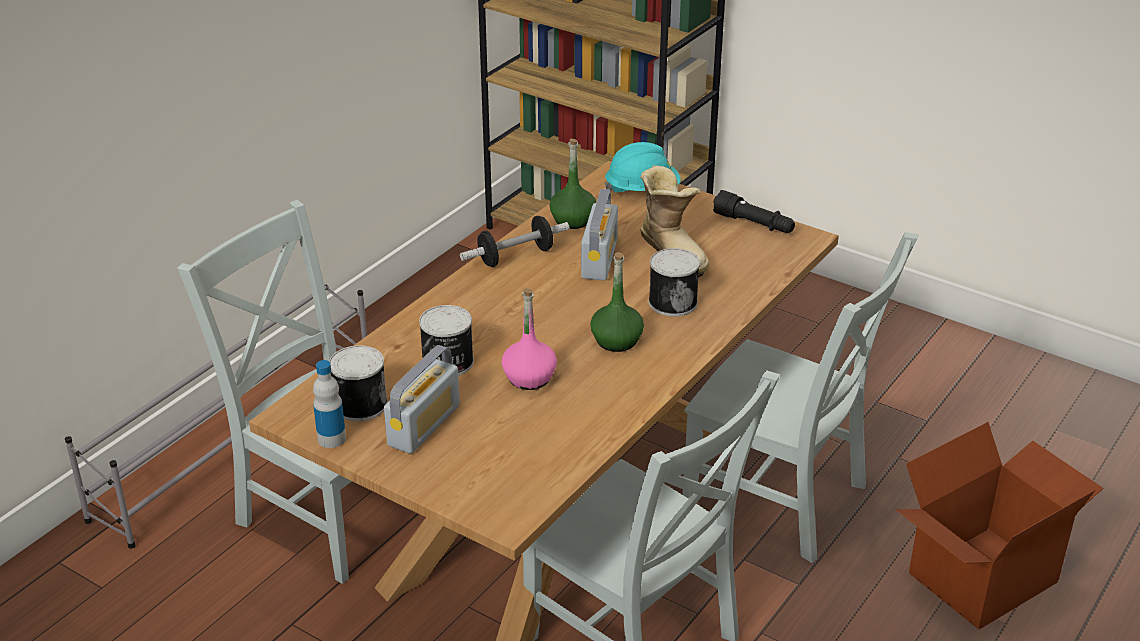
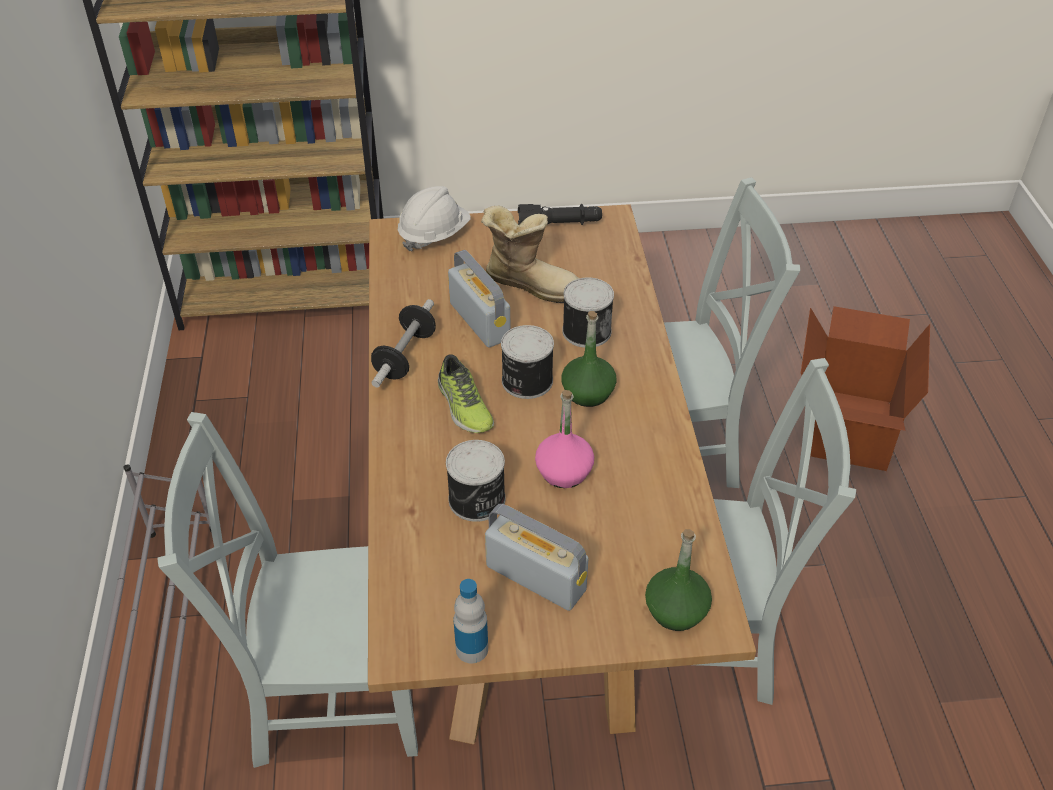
camera: 40 degrees left, 10 degrees up
can [329,345,388,421] -> can moved to [501,325,554,399]
radio [384,345,460,454] -> radio turned 45 degrees counterclockwise [485,504,588,611]
green bottle [549,139,596,229] -> green bottle moved to [645,529,712,631]
turquoise hard hat [604,142,681,194] -> white hard hat [398,186,471,251]
none -> shoe [438,354,494,433]

